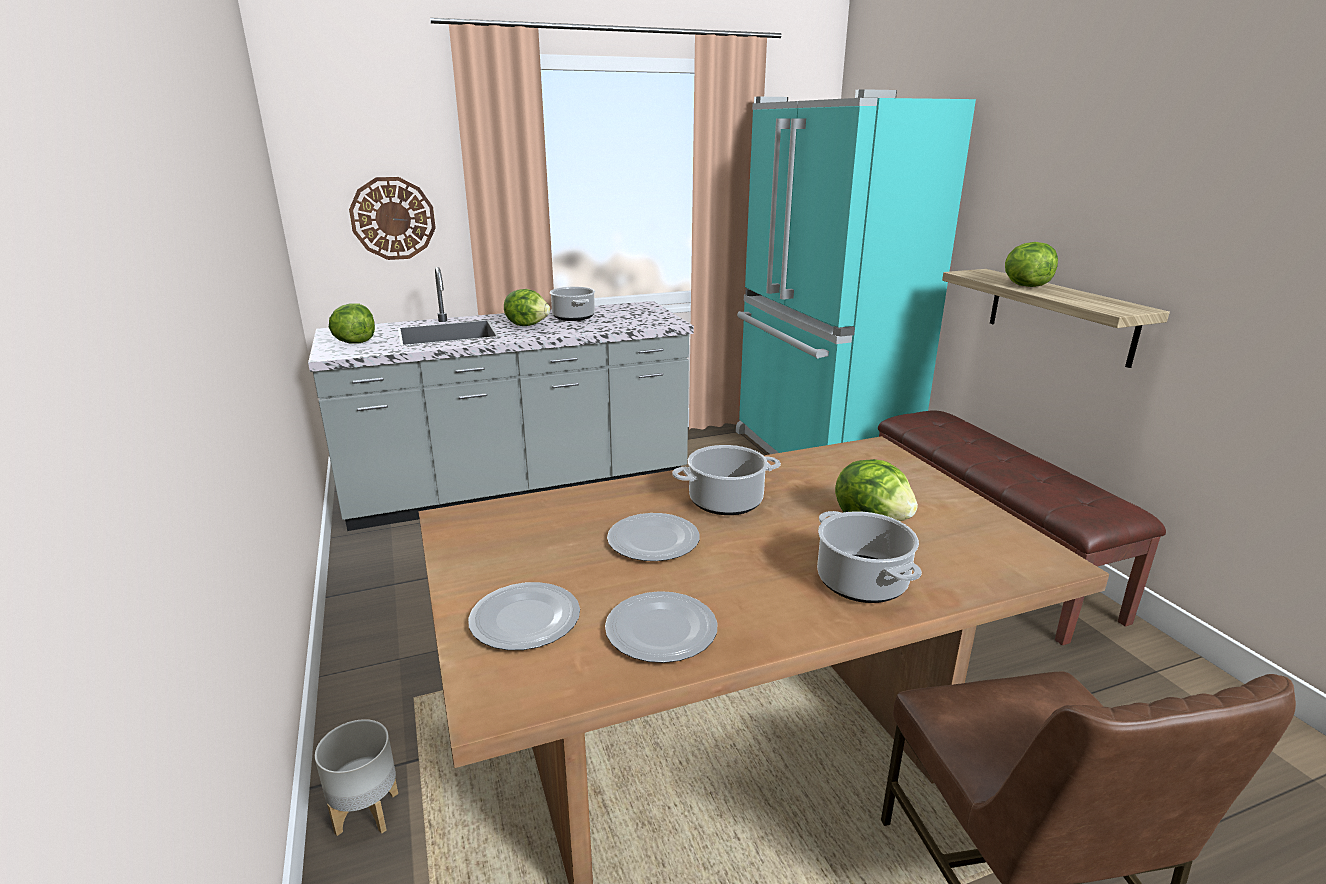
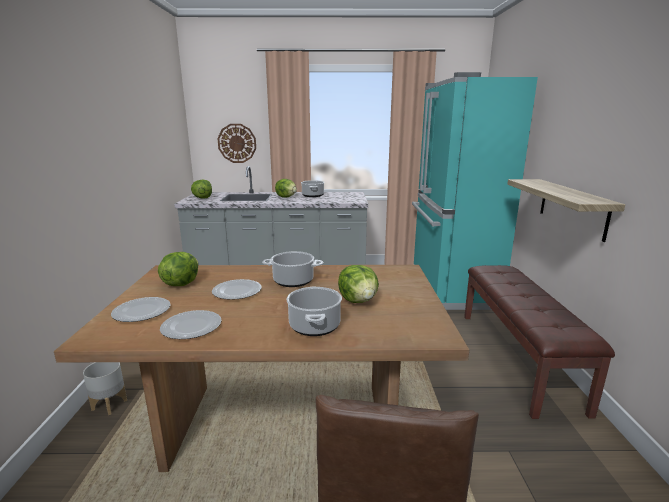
camera: 20 degrees right, 5 degrees down
lettuce [1005,242,1058,287] -> lettuce moved to [158,252,198,286]

